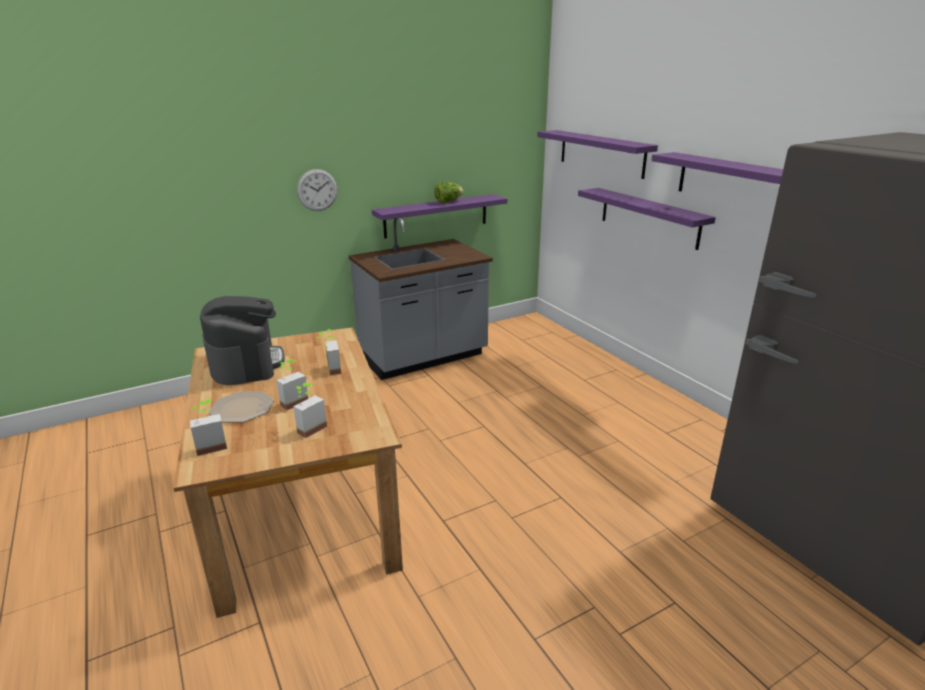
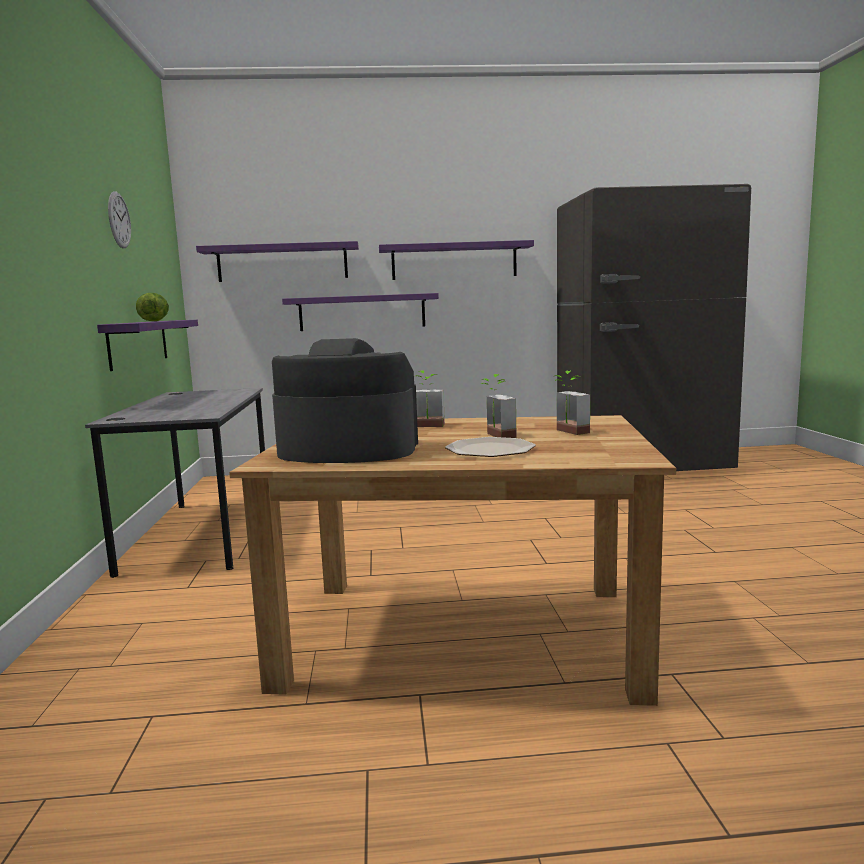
camera: 65 degrees left, 15 degrees down
potted plant [190,399,227,456] -> none
wall clock [297,169,338,211] -> wall clock moved to [108,191,131,248]
grey counter [349,218,493,380] -> grey desk [85,388,265,578]

